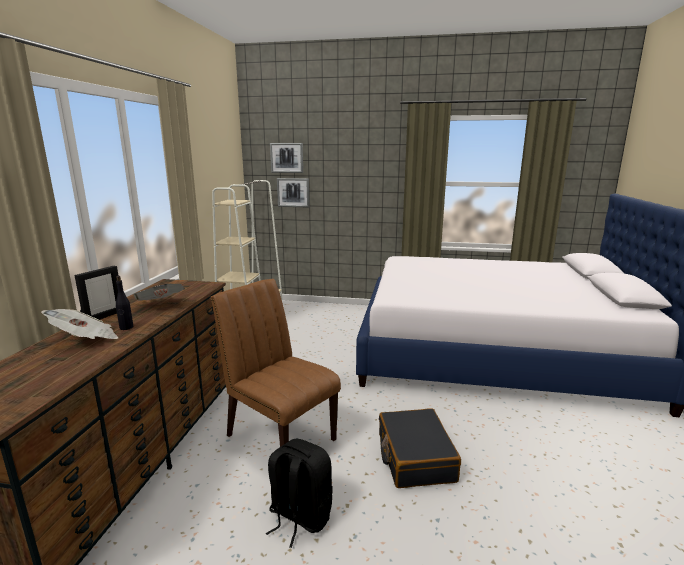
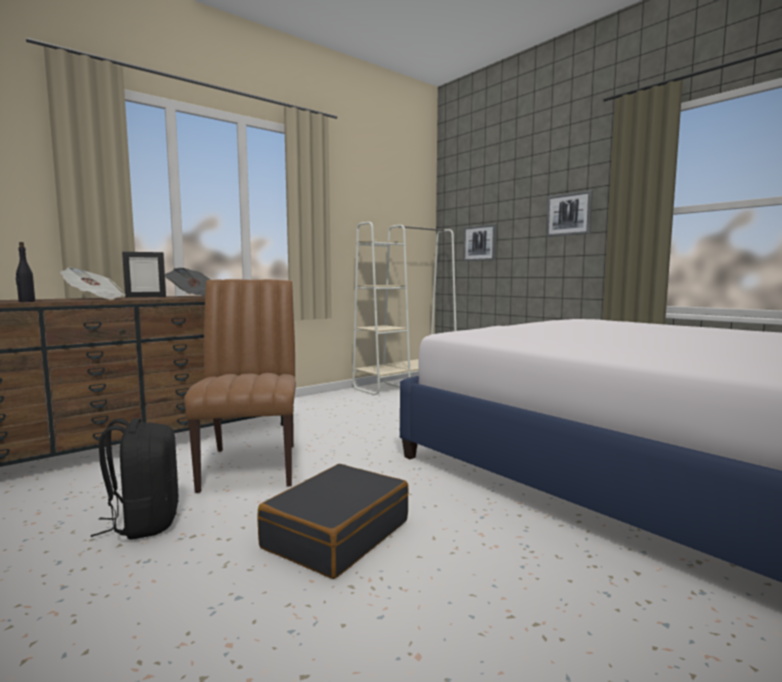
camera: 40 degrees right, 10 degrees down
black bottle [116,276,133,330] -> black bottle moved to [16,242,35,302]
picture [270,143,303,173] -> picture moved to [546,190,593,237]

